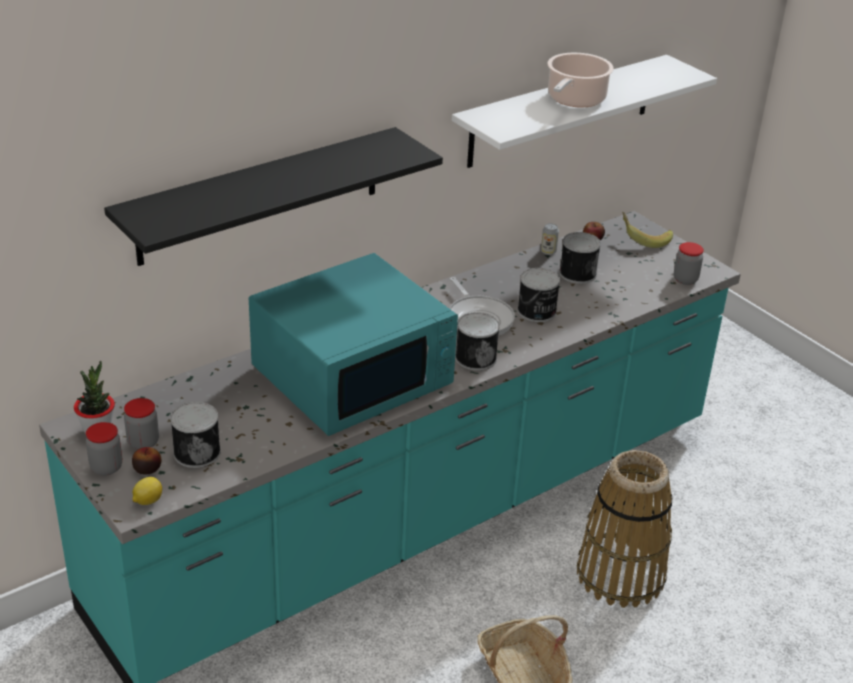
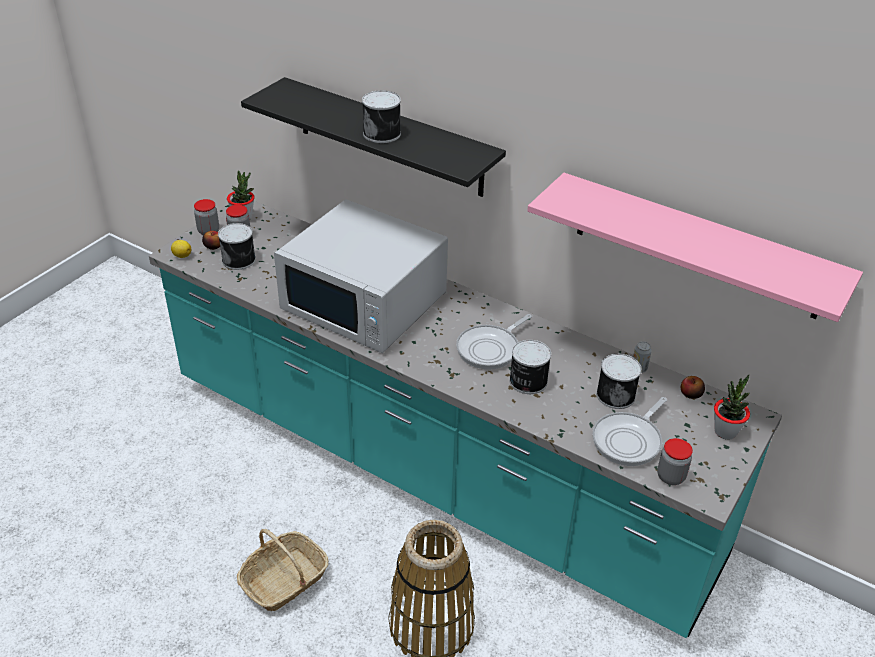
camera: 70 degrees right, 5 degrees up
turquoise microwave [249,253,458,436] -> white microwave [274,199,448,353]
white shelf [452,55,717,168] -> pink shelf [527,173,863,322]
can [455,312,500,371] -> can moved to [362,90,401,143]
cooking pot [548,53,614,107] -> none
banana [622,212,673,248] -> potted plant [714,374,750,440]
none -> frying pan [592,397,667,466]

